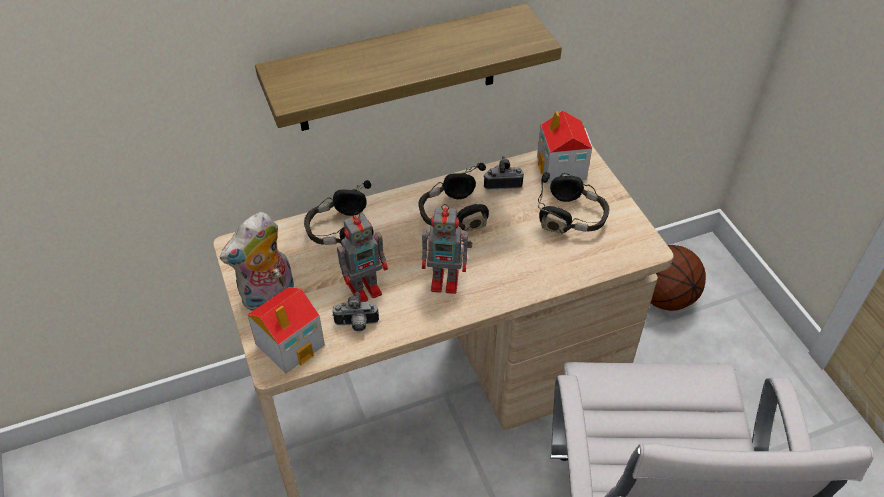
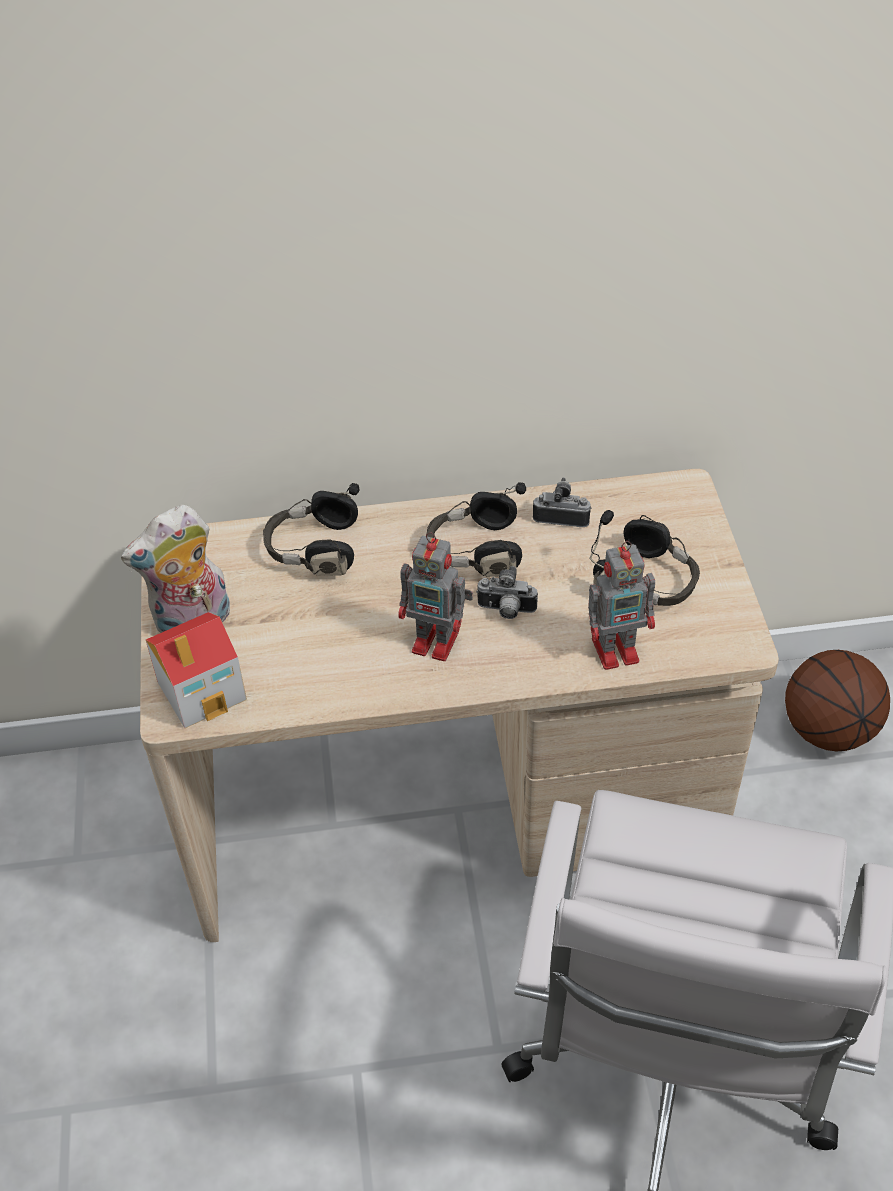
camera: 15 degrees right, 0 degrees up
shelf [255,4,562,131] -> none
camera [332,292,379,331] -> camera moved to [476,566,538,619]
toy robot [337,212,388,302] -> toy robot moved to [588,541,655,670]
toy house [537,110,592,184] -> none

